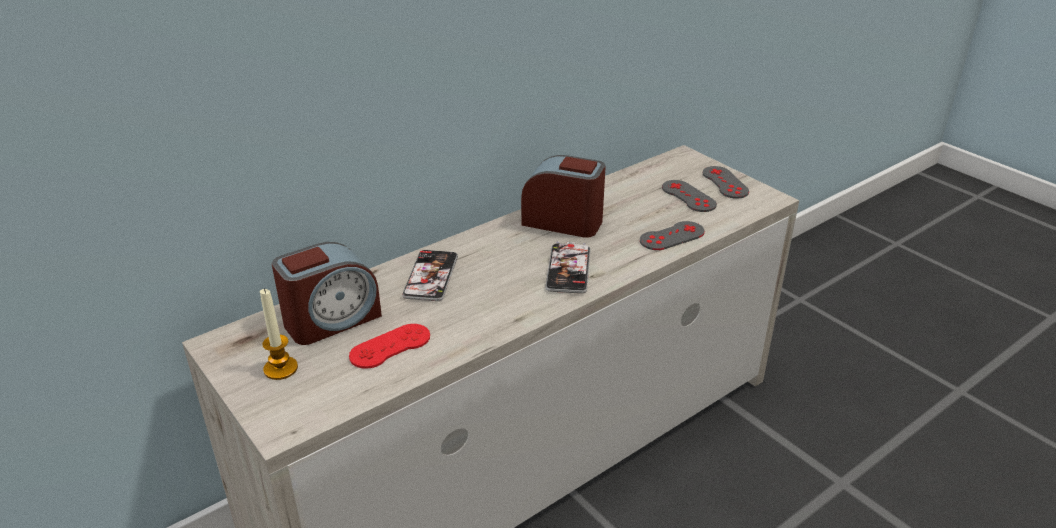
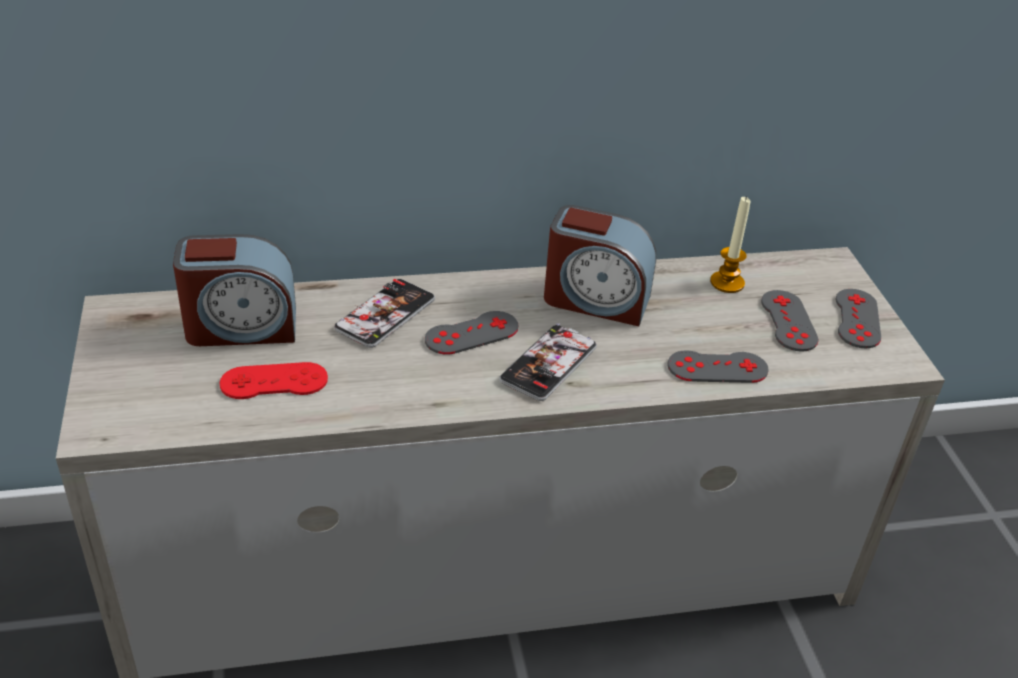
camera: 25 degrees right, 5 degrees up
candle [260,288,298,380] -> candle moved to [710,196,750,293]
alarm clock [521,155,606,238] -> alarm clock turned 150 degrees clockwise [544,205,656,326]
none -> grey game controller [425,311,518,355]

